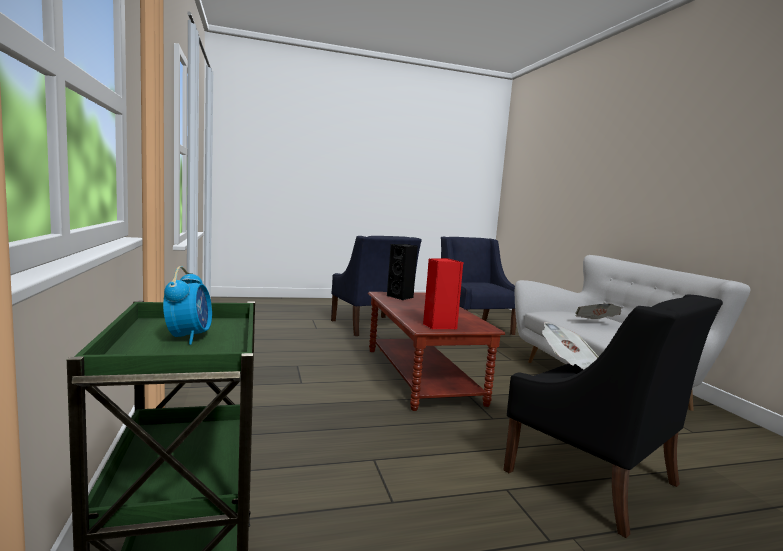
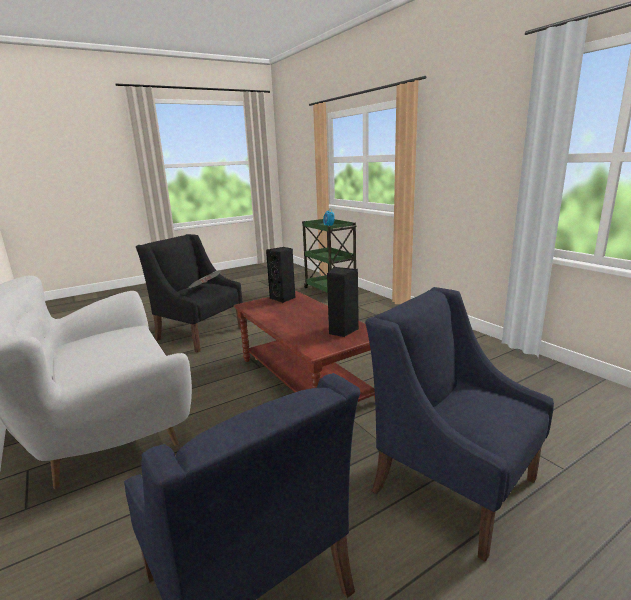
camera: 165 degrees right, 10 degrees up
red speaker [423,258,463,329] -> black speaker [266,247,295,303]
newspaper [575,304,621,319] -> none

